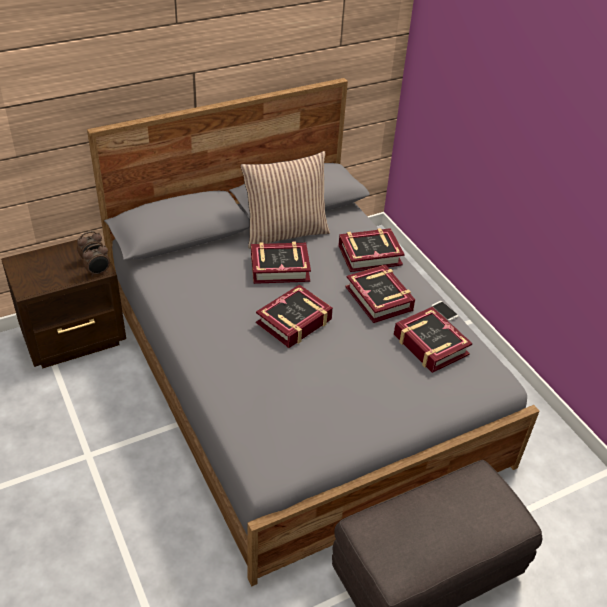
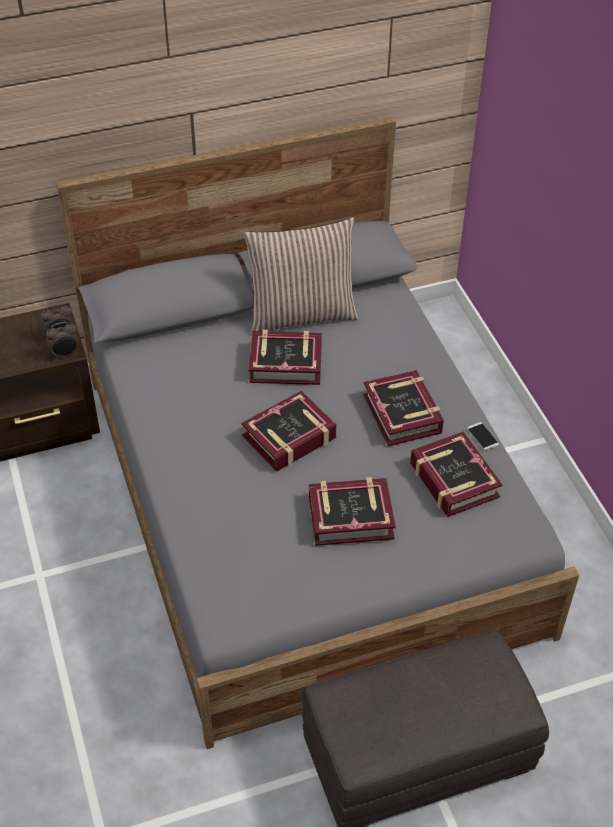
camera: 10 degrees right, 5 degrees up
book [338,228,405,272] -> book moved to [309,477,396,546]

